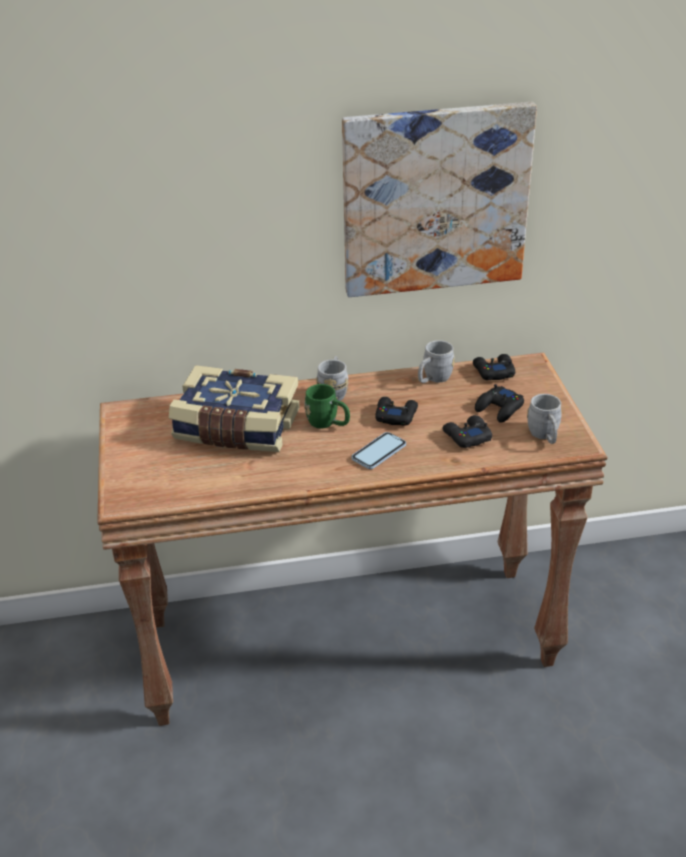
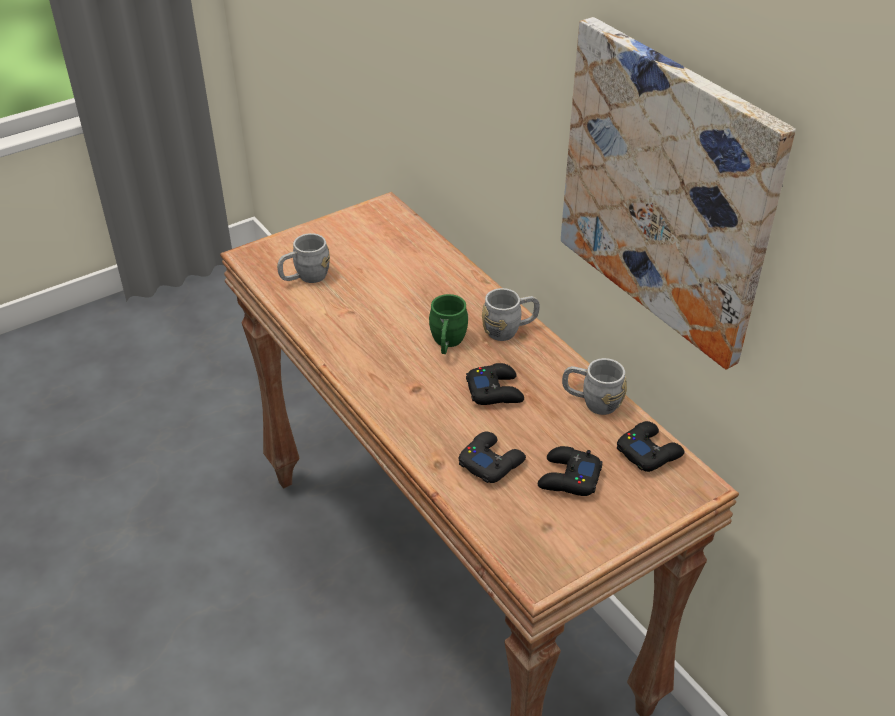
camera: 65 degrees right, 5 degrees up
book [169,365,300,452] -> none
phone [352,432,406,469] -> none
grey mug [527,394,562,444] -> grey mug moved to [277,233,330,283]

